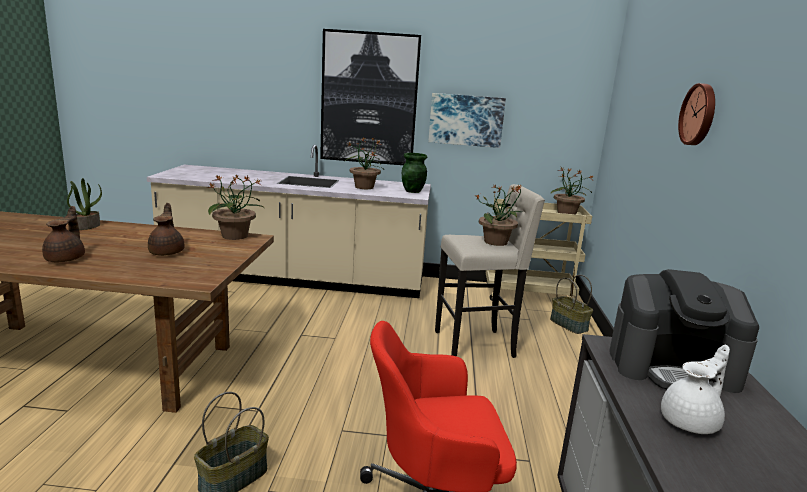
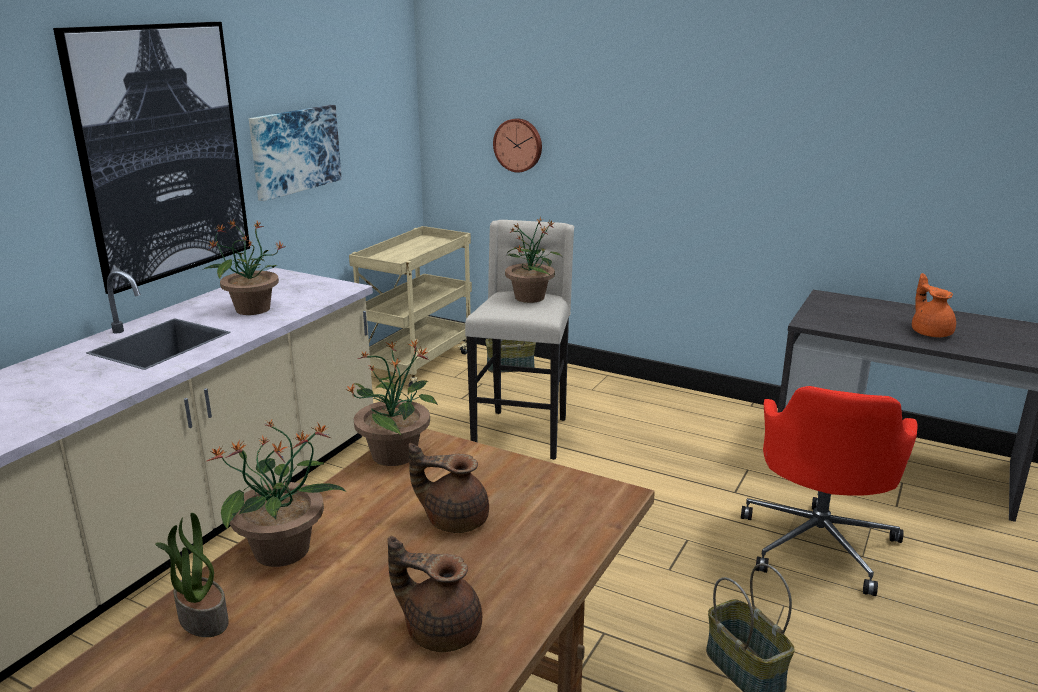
camera: 65 degrees left, 5 degrees up
green vase [402,153,427,193] -> none
potted plant [551,167,593,214] -> potted plant moved to [207,420,346,567]
coffee machine [609,269,759,393] -> none
white teapot [661,345,730,434] -> orange teapot [912,273,956,337]
wall clock [678,83,715,145] -> wall clock moved to [493,118,542,172]

